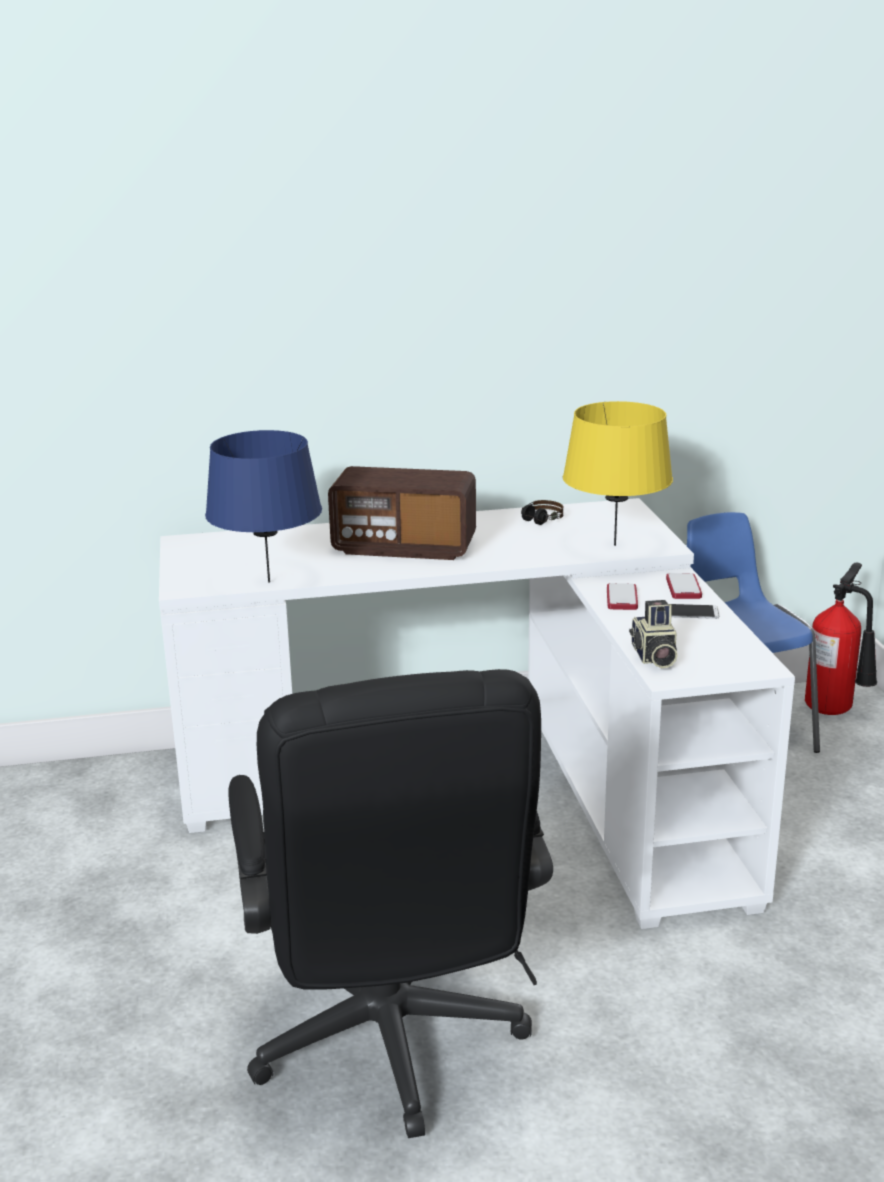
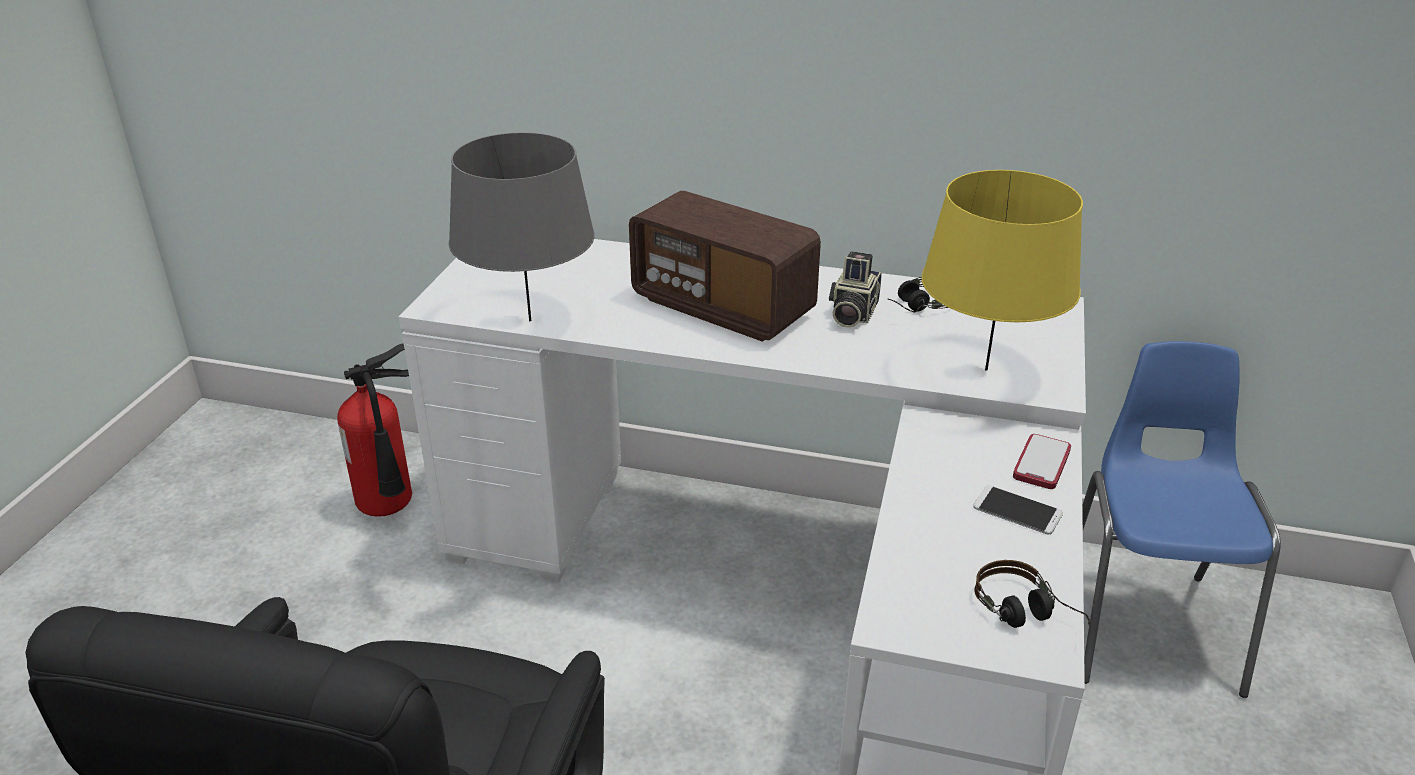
camera: 25 degrees right, 10 degrees up
blue table lamp [205,430,322,583] -> grey table lamp [449,132,595,321]
phone [607,583,638,610] -> none
camera [629,600,678,668] -> camera moved to [829,251,882,328]
fire extinguisher [805,563,877,715] -> fire extinguisher moved to [337,343,412,517]
none -> headphones [974,560,1090,628]

